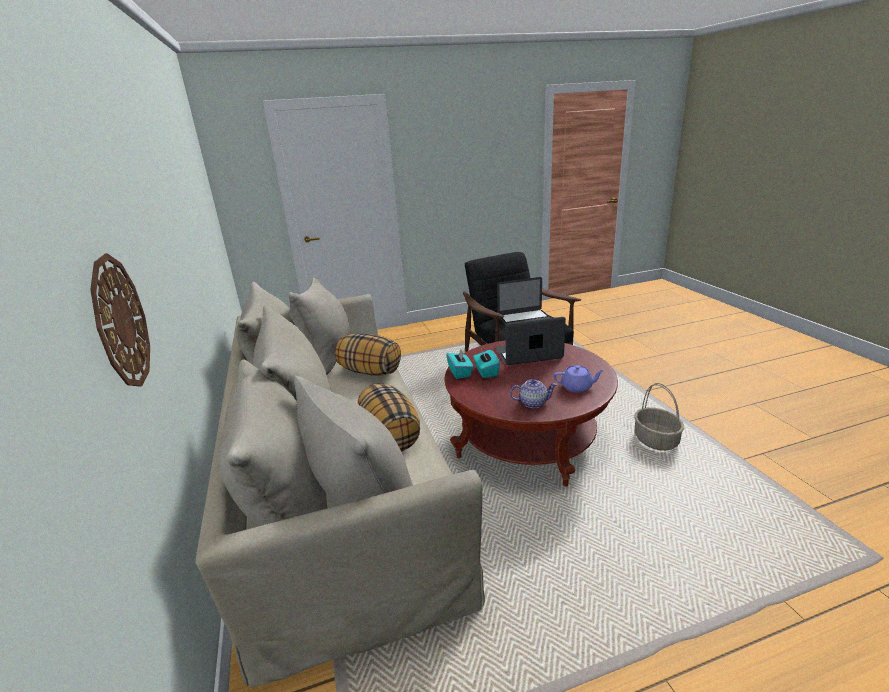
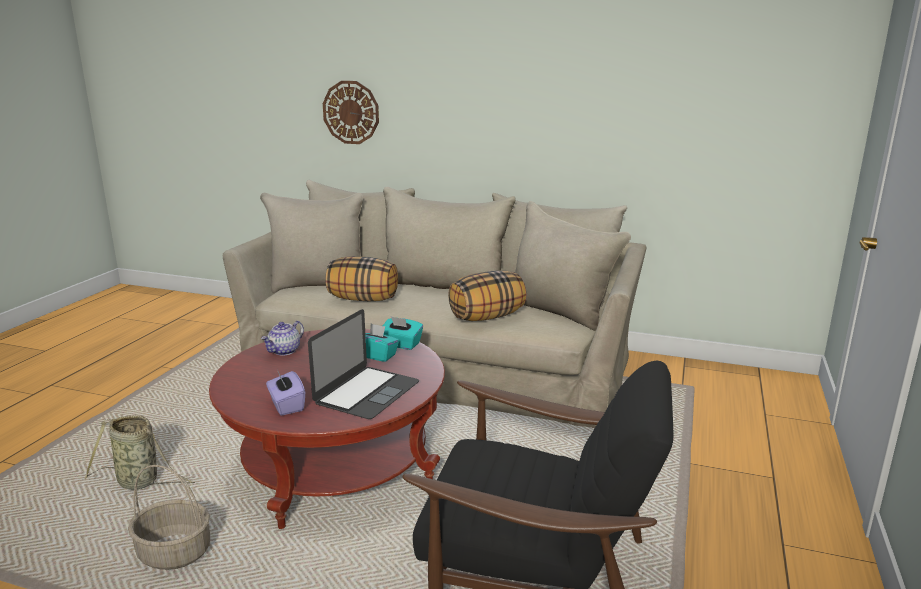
camera: 125 degrees right, 5 degrees down
laptop [497,277,551,325] -> none
purple teapot [554,365,605,393] -> none
none -> basket [85,415,195,490]
none -> purple tissue box [266,371,305,416]

